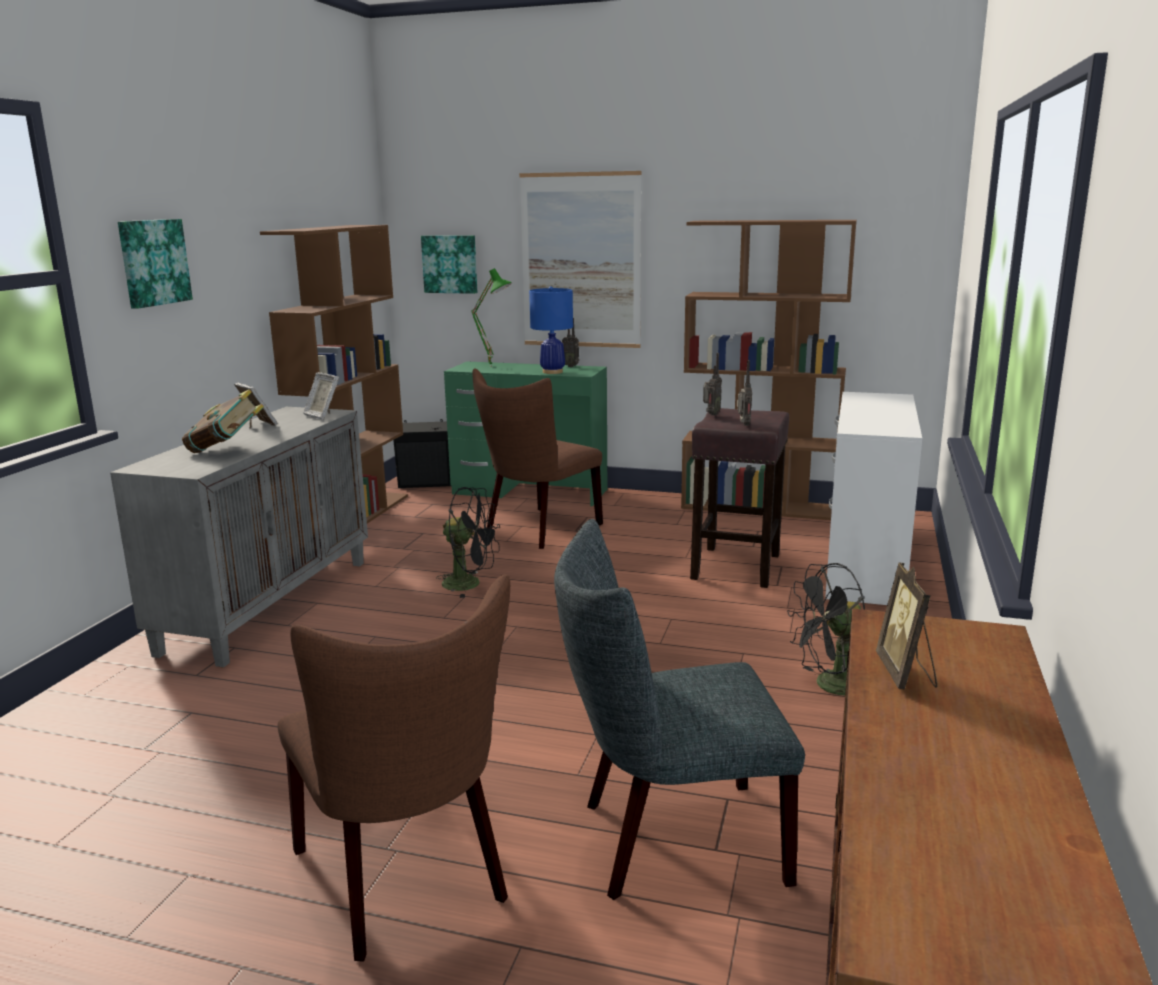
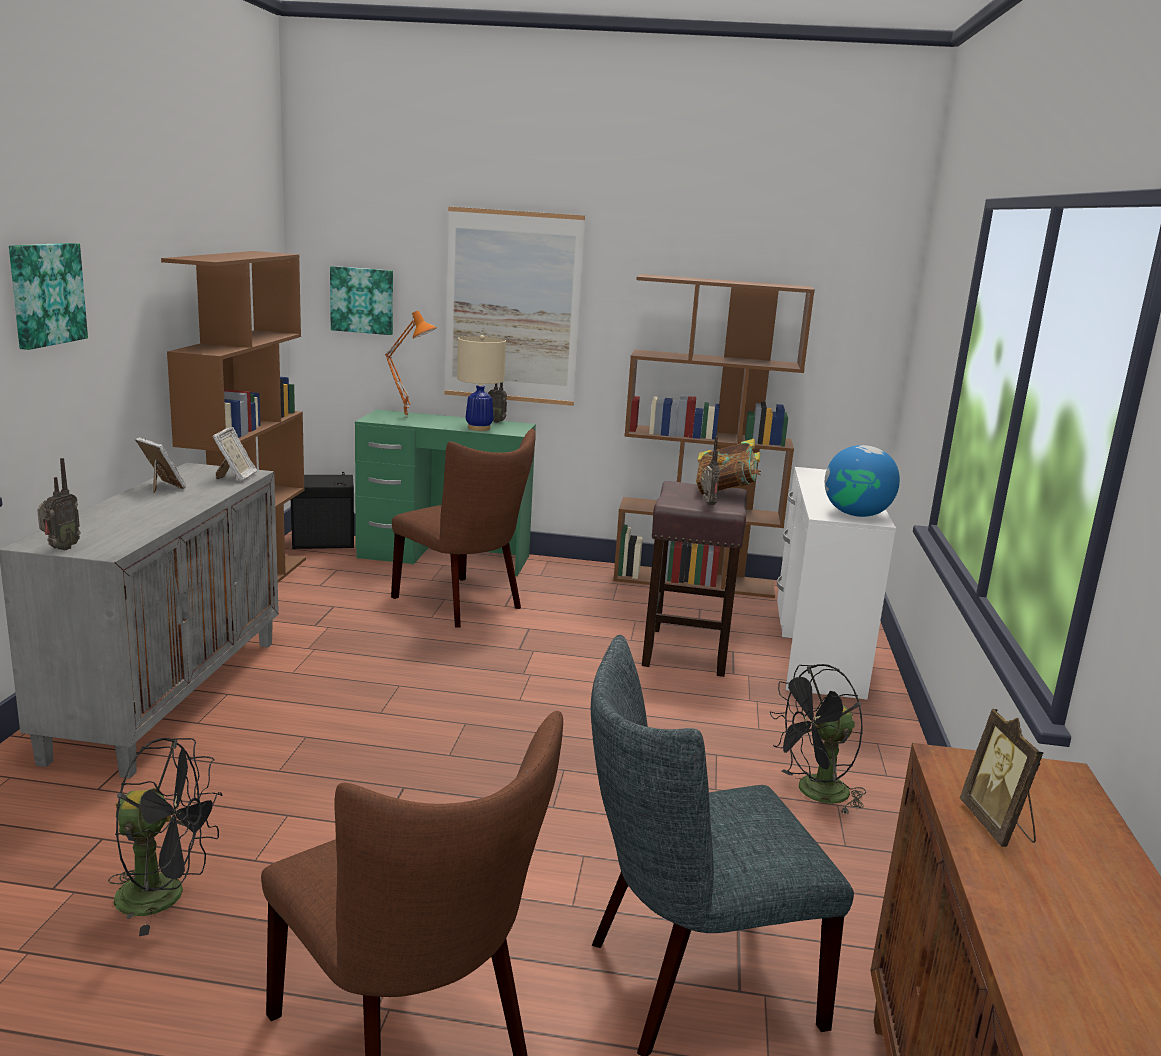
camera: 10 degrees left, 0 degrees up
book [182,389,264,453] -> book moved to [696,439,761,495]
picture frame [303,372,339,420] -> picture frame turned 120 degrees counterclockwise [212,427,257,482]
black fan [436,487,500,598] -> black fan moved to [108,738,222,936]
green table lamp [471,268,512,367] -> orange table lamp [385,310,437,418]
brown chair [473,368,603,549] -> brown chair turned 75 degrees counterclockwise [391,429,536,628]
blue table lamp [529,286,573,374] -> beige table lamp [457,335,506,431]
radio [703,353,722,416] -> radio moved to [37,458,81,550]
none -> globe [825,445,900,517]

